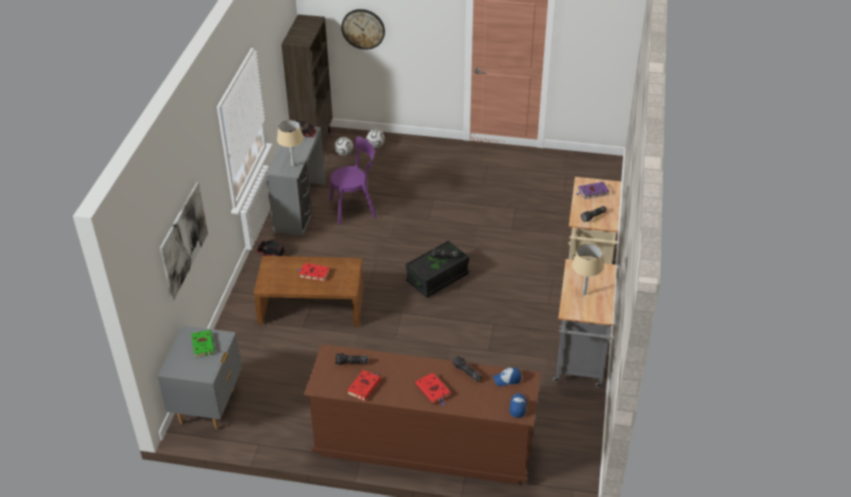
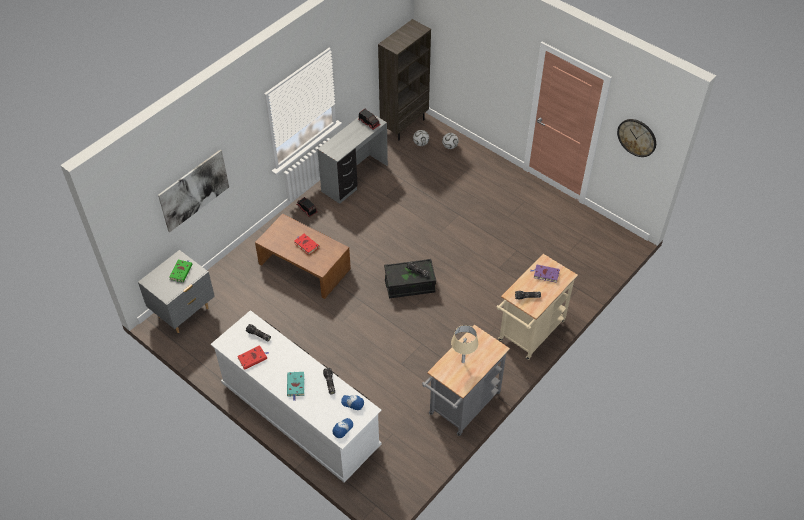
camera: 30 degrees right, 10 degrees up
beige table lamp [277,120,304,167] -> none
brown dresser [304,344,541,485] -> white dresser [211,310,382,482]
purple chair [329,137,377,225] -> none
wall clock [341,9,385,50] -> wall clock moved to [617,119,656,157]
red book [416,373,451,406] -> turquoise book [287,372,304,401]

